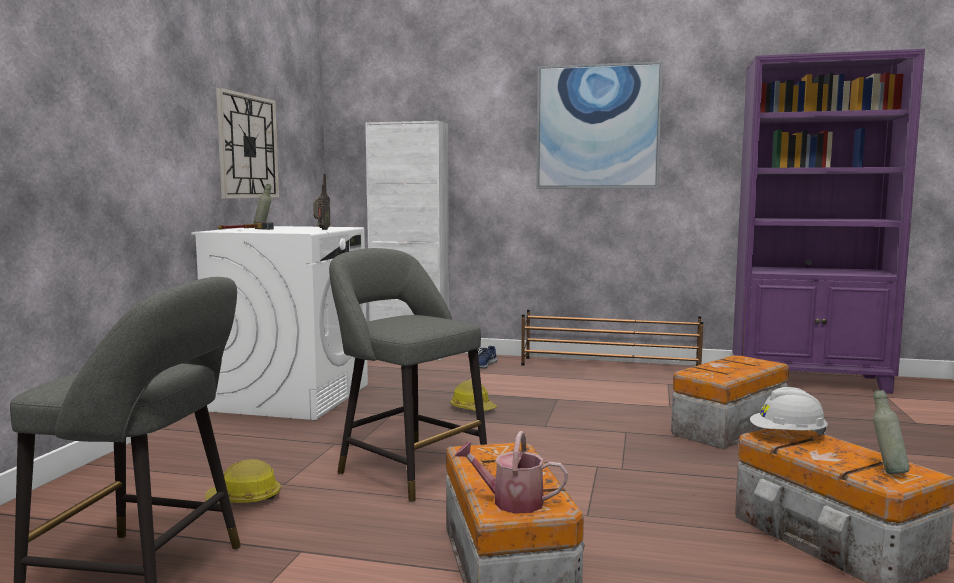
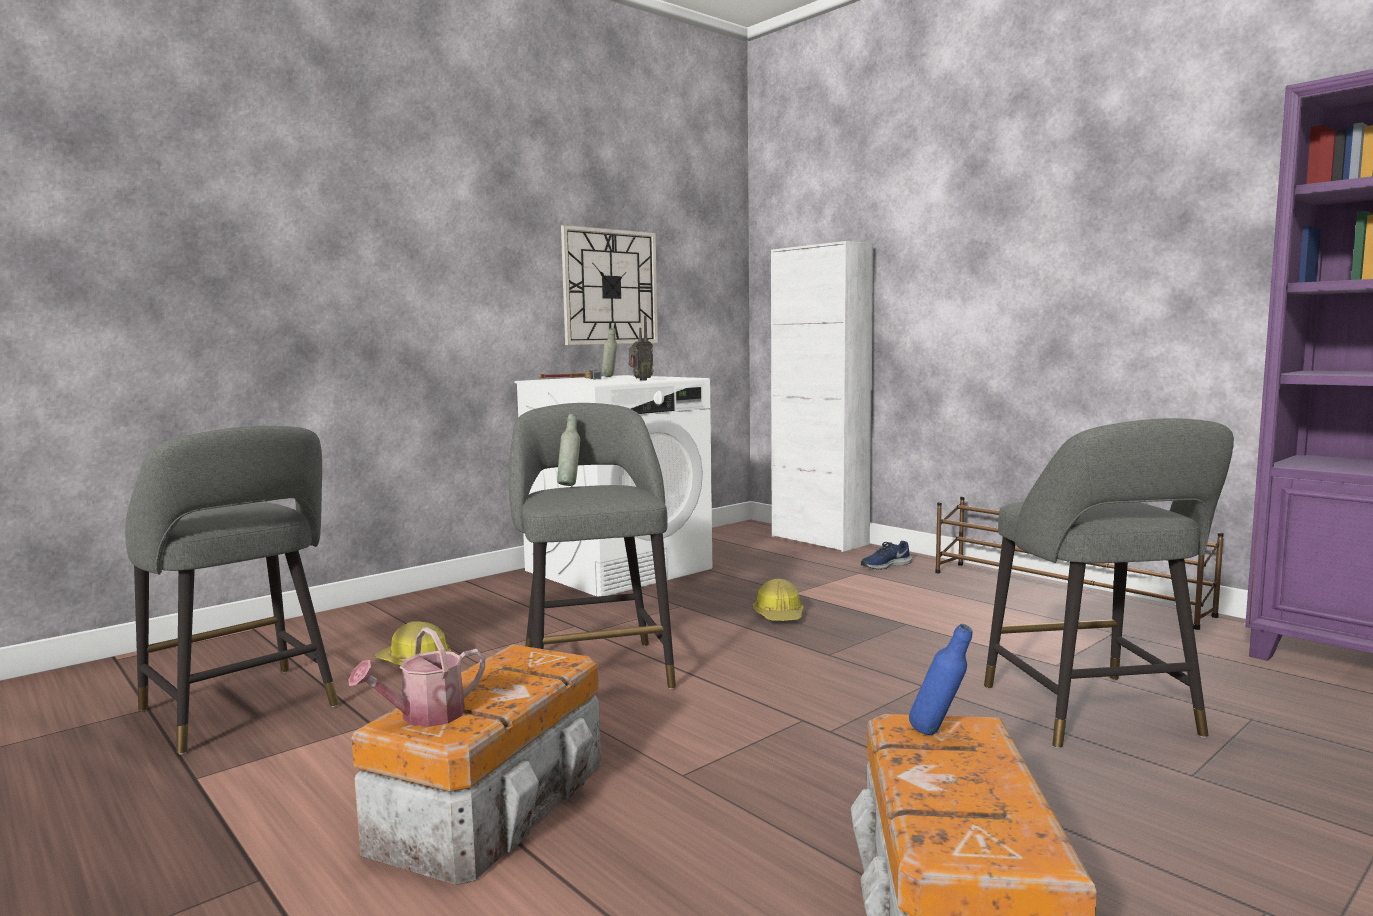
camera: 35 degrees right, 0 degrees up
watering can [454,431,568,514] -> watering can turned 90 degrees counterclockwise [348,627,485,727]
picture [536,61,663,189] -> none
storage box [671,356,789,450] -> grey stool [984,418,1234,749]
white hard hat [750,387,828,436] -> blue bottle [909,624,972,735]
grey bottle [873,390,909,474] -> grey bottle moved to [557,414,580,486]

